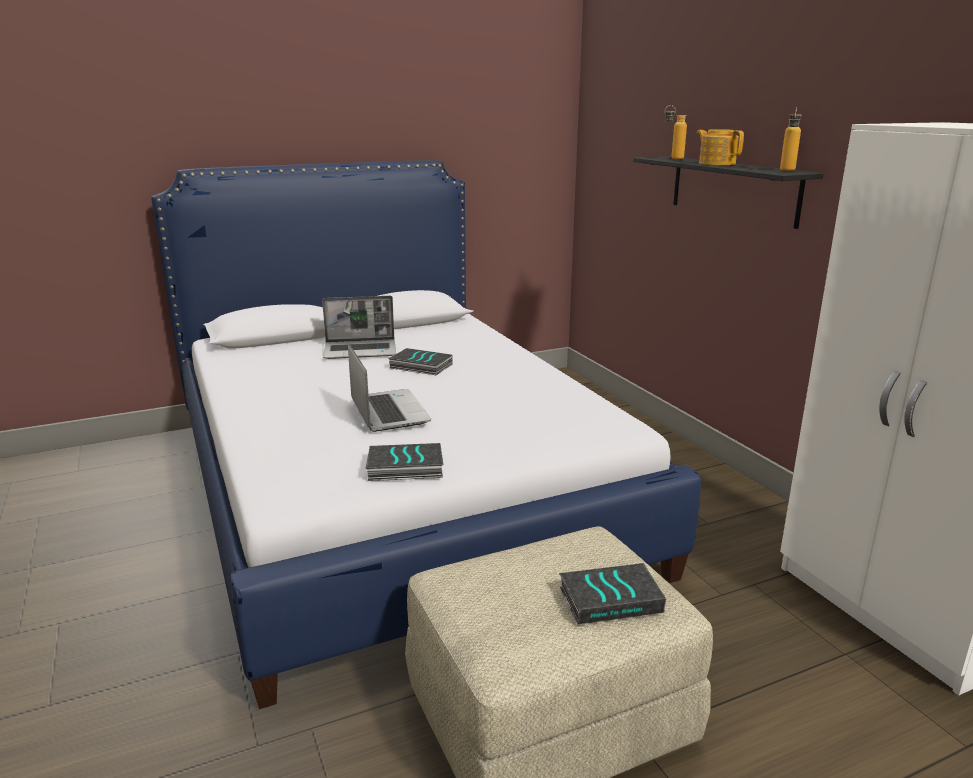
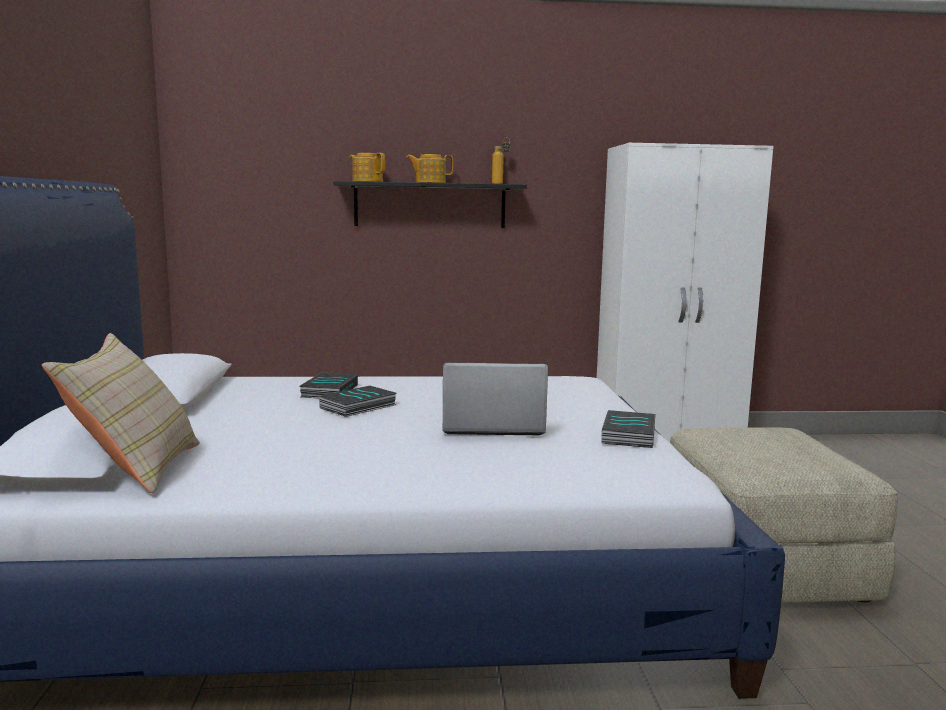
camera: 70 degrees left, 10 degrees down
laptop [322,296,396,359] -> none
book [559,563,666,624] -> book moved to [300,373,358,398]
bottle [664,105,687,159] -> teapot [350,153,385,182]
none -> beige pillow [42,333,200,494]

